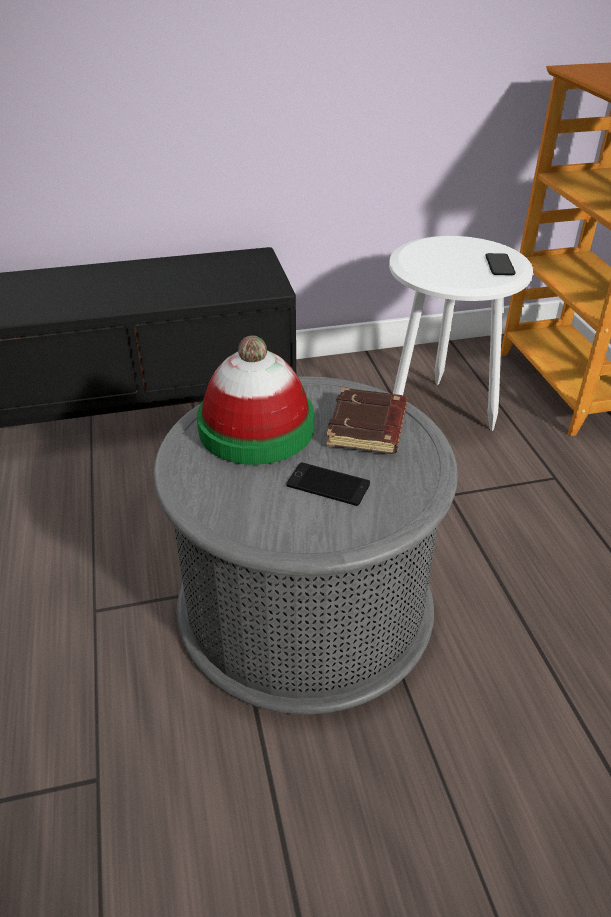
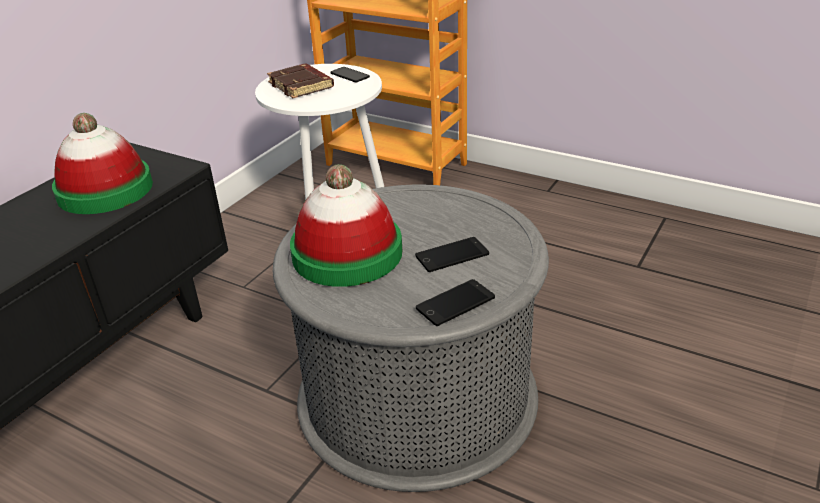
camera: 45 degrees left, 5 degrees down
brown book [326,388,407,454] -> brown book moved to [267,64,334,98]
none -> hat [52,113,153,214]
none -> phone [416,279,495,326]

